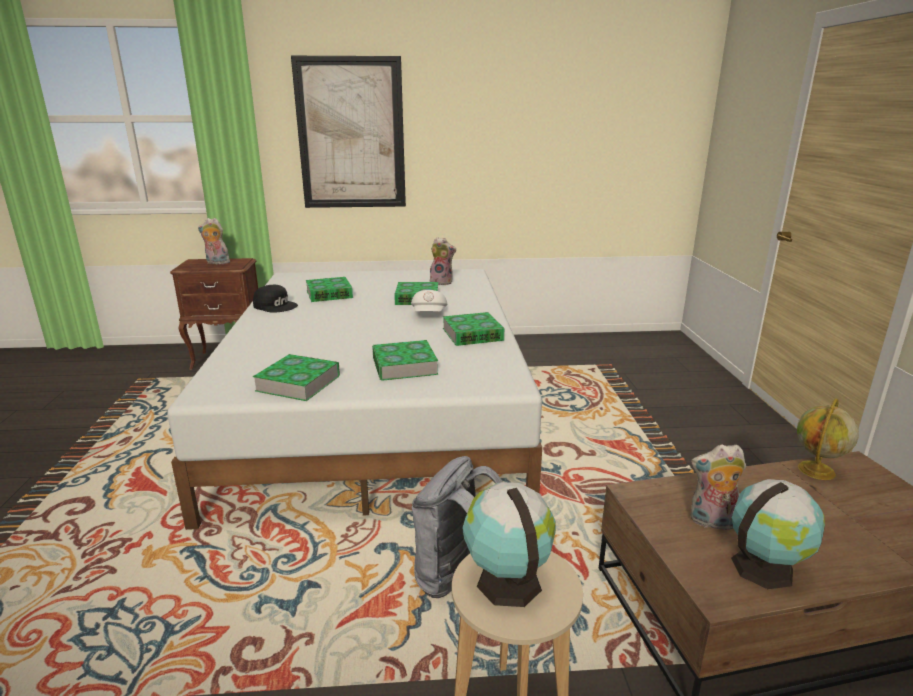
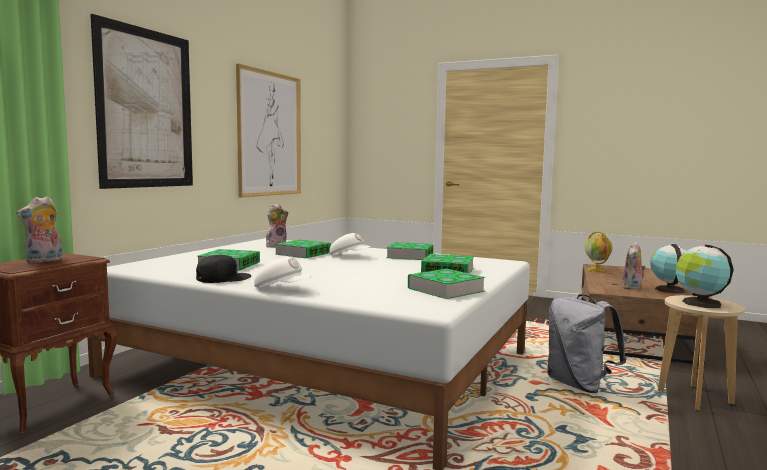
camera: 60 degrees left, 15 degrees down
none -> picture [236,64,301,197]
none -> white cap [254,258,311,288]

